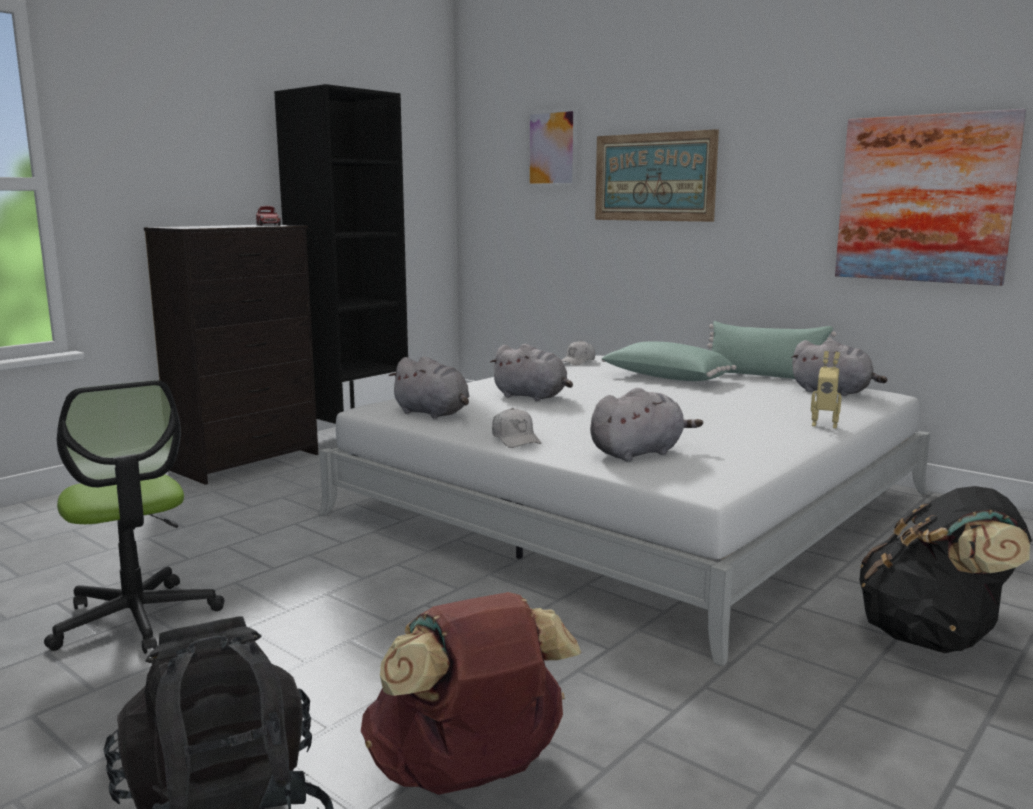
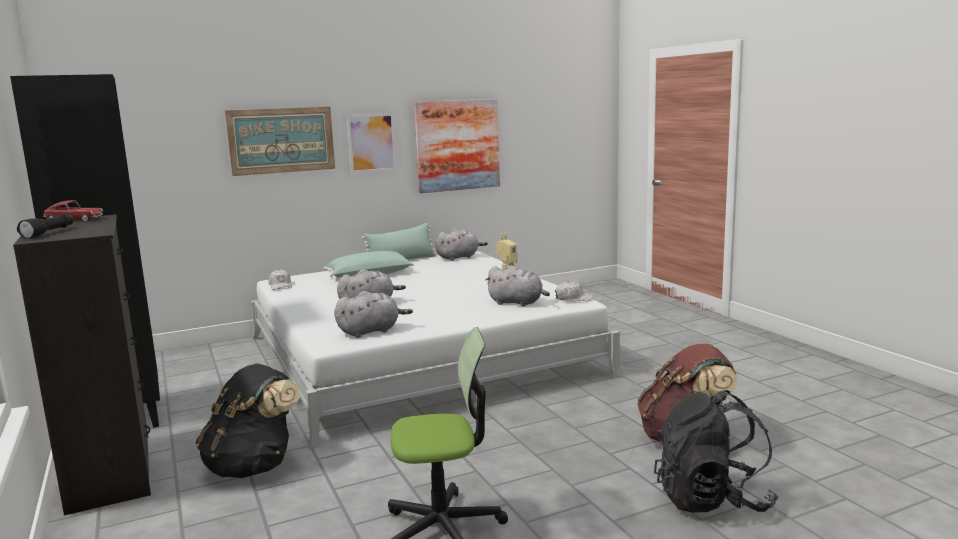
camera: 65 degrees left, 0 degrees up
white cap [492,408,542,448] -> white cap moved to [555,281,593,301]
picture [527,107,577,187] -> picture moved to [347,113,397,173]
grey plush toy [590,388,703,462] -> grey plush toy turned 120 degrees clockwise [485,265,550,307]
black backpack [859,486,1032,653] -> black backpack moved to [196,363,301,478]
none -> black flashlight [17,214,74,239]

